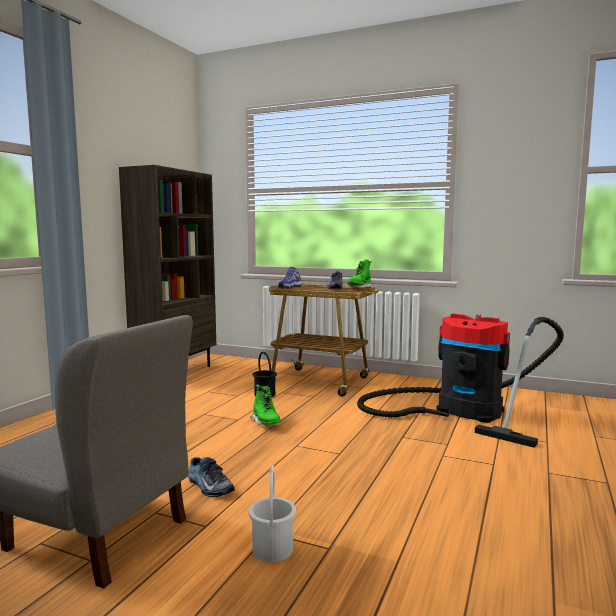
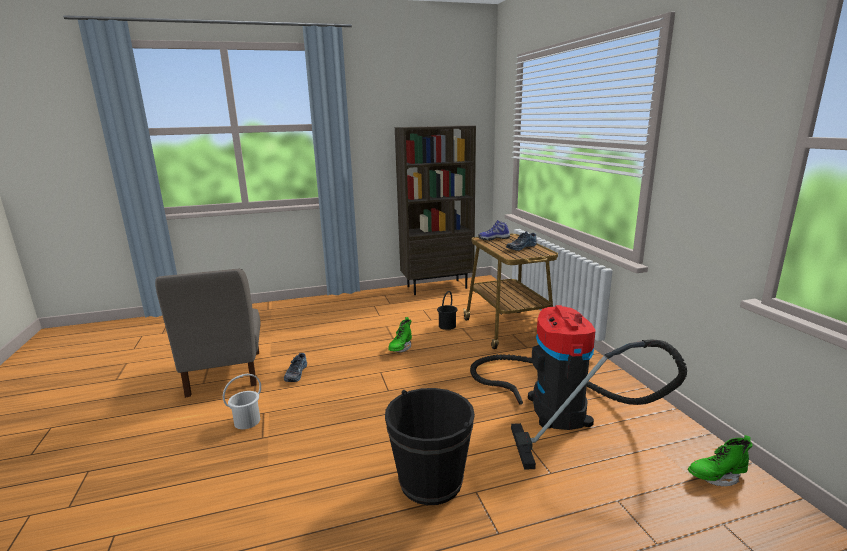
camera: 50 degrees right, 10 degrees up
green boot [347,259,372,288] -> green boot moved to [688,435,753,487]
none -> black bucket [385,388,475,505]

